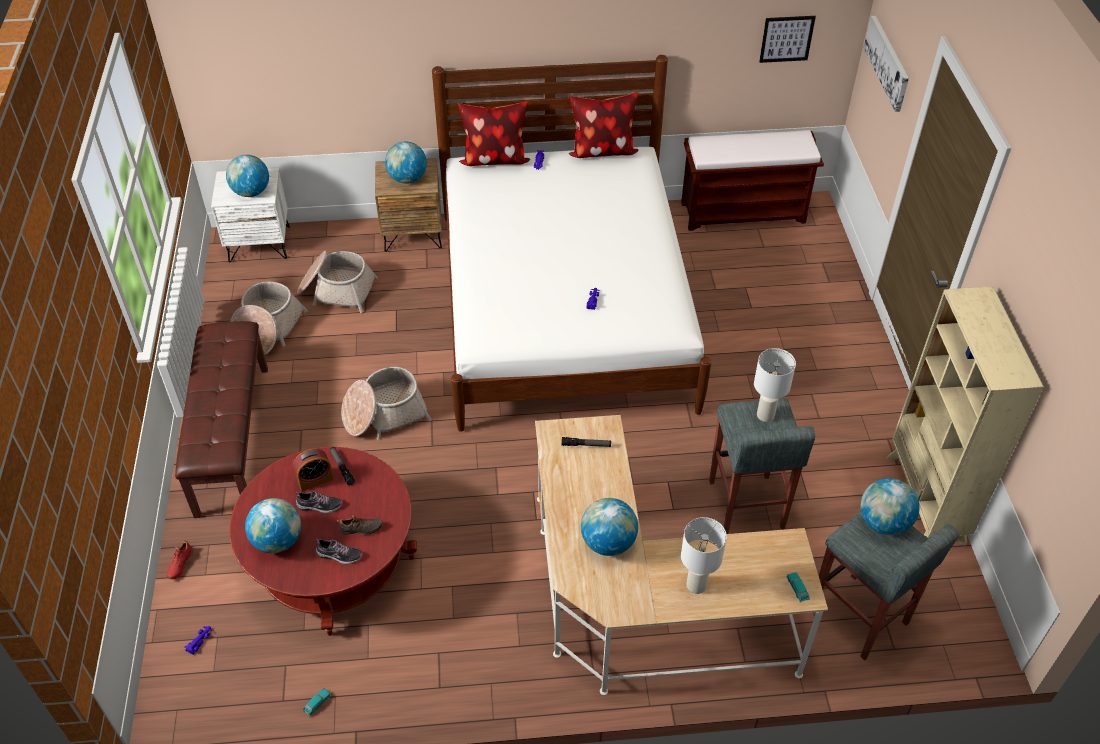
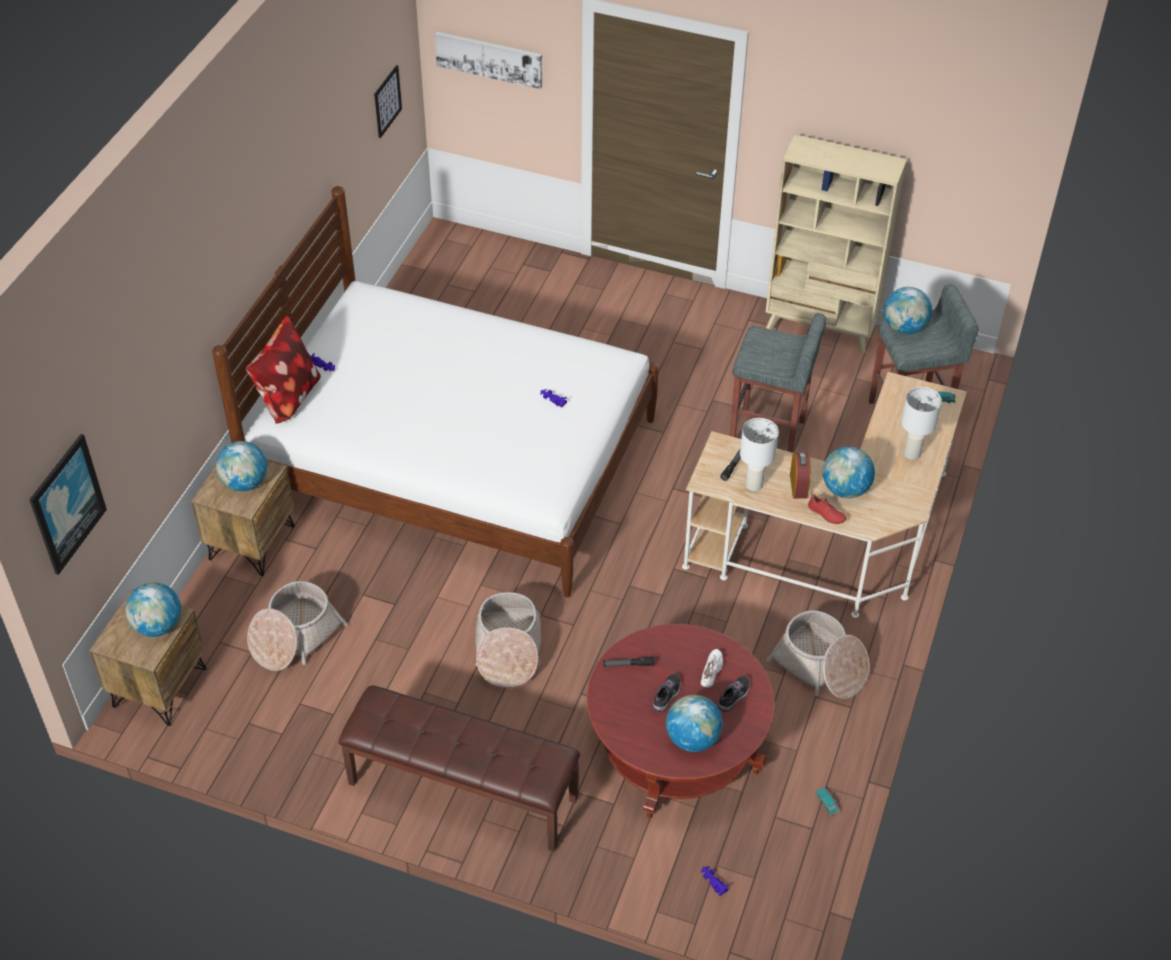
camera: 65 degrees left, 0 degrees up
red shoe [167,539,193,579] -> red shoe moved to [808,493,847,524]
white nightstand [211,168,290,262] -> brown nightstand [89,590,206,726]
basket [230,282,308,355] -> basket moved to [767,610,870,699]
alarm clock [293,448,334,491] -> alarm clock moved to [790,453,811,499]
black shoe [337,515,383,535] -> white shoe [701,649,723,688]
pillow [569,92,639,158] -> none
brown bench [681,130,824,231] -> none
white table lamp [754,348,796,422] -> white table lamp moved to [740,418,779,491]
none -> picture [29,434,107,575]

